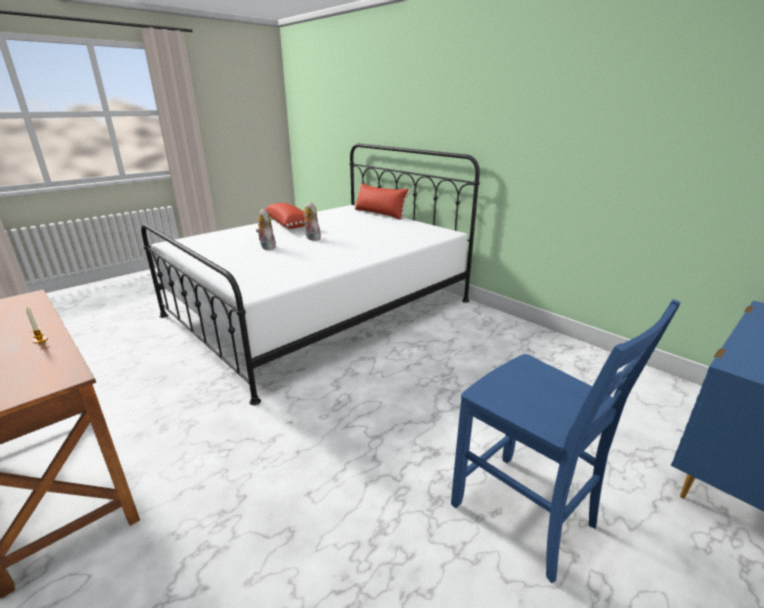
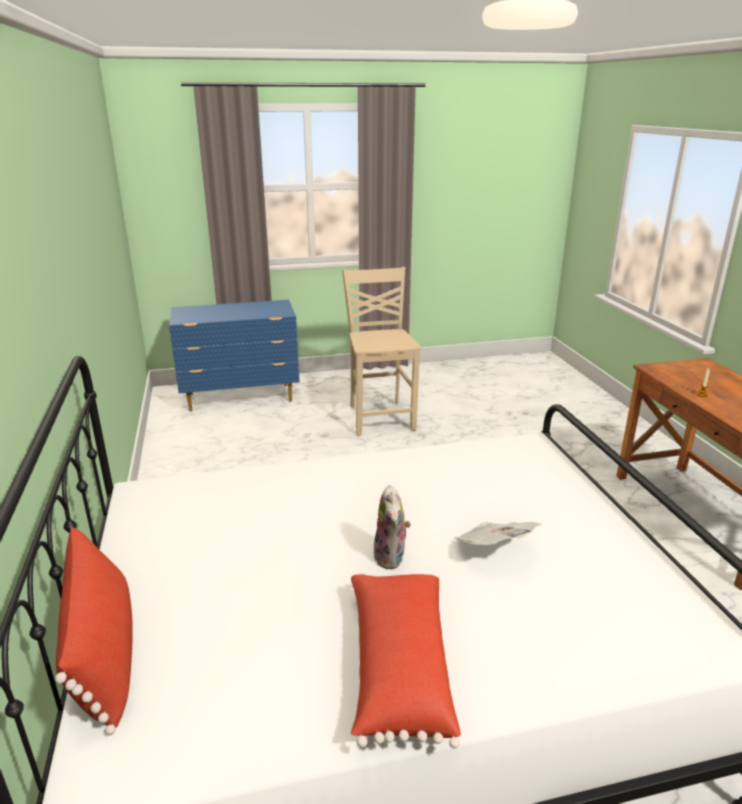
camera: 150 degrees left, 0 degrees up
plush toy [256,209,276,250] -> newspaper [453,522,542,545]
blue chair [451,299,681,583] -> beige chair [342,267,421,436]

